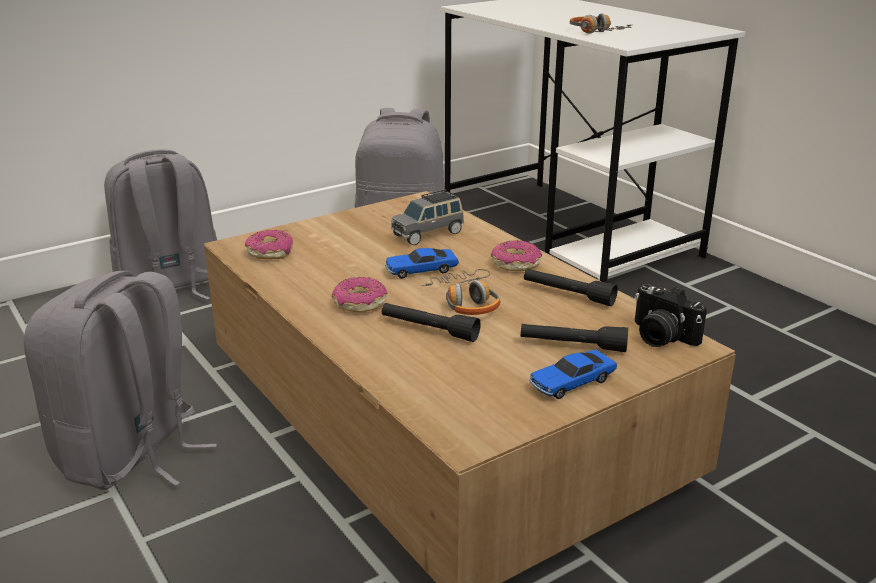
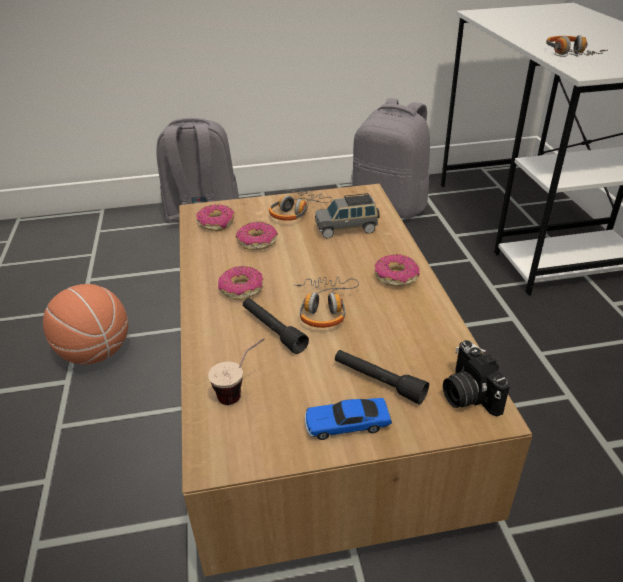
camera: 25 degrees right, 10 degrees up
grey backpack [24,271,217,490] -> basketball [43,284,128,365]
toy car [385,248,459,279] -> none
black flashlight [524,269,618,306] -> none
none -> cup [208,338,265,405]
none -> donut [236,222,278,250]
none -> headphones [269,189,332,221]

